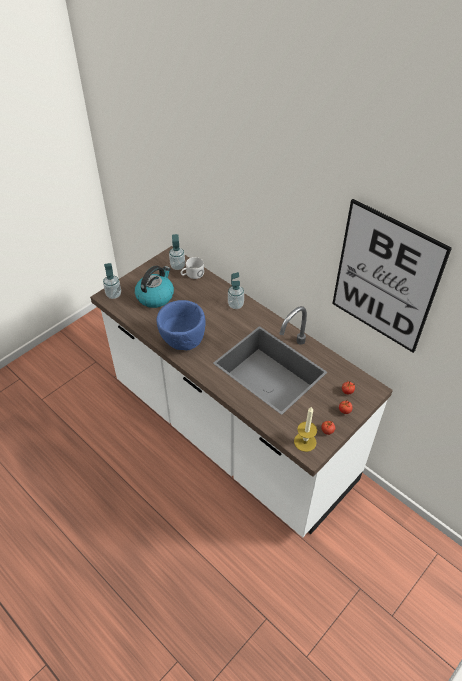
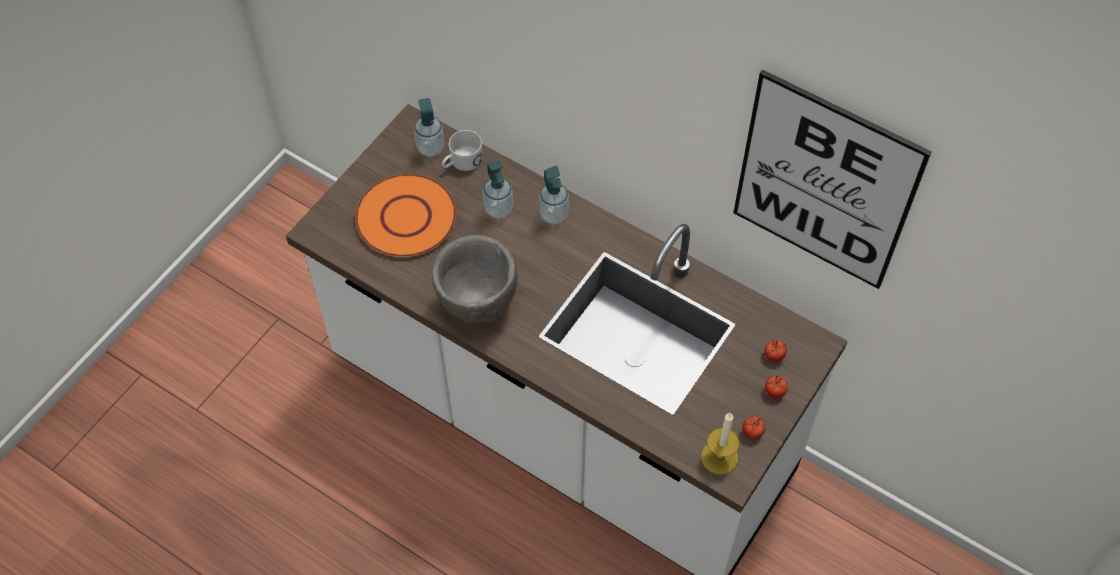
camera: 10 degrees left, 10 degrees up
soap dispenser [103,263,121,299] -> soap dispenser moved to [483,161,513,219]
kettle [135,266,174,308] -> orange plate [355,174,456,257]
blue bowl [157,300,205,350] -> grey bowl [432,235,518,323]

